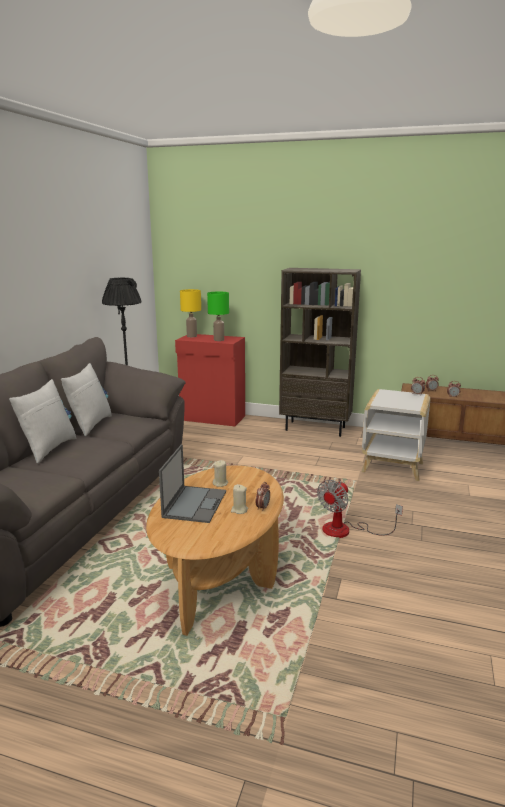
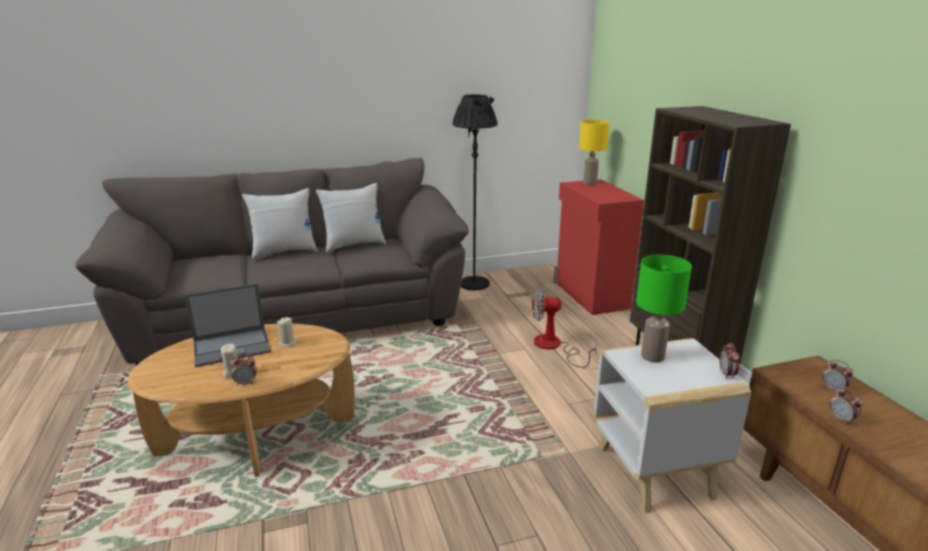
camera: 55 degrees right, 5 degrees up
green table lamp [207,292,229,341] -> green table lamp moved to [636,254,692,362]
fan [317,480,403,538] -> fan moved to [532,288,597,368]

